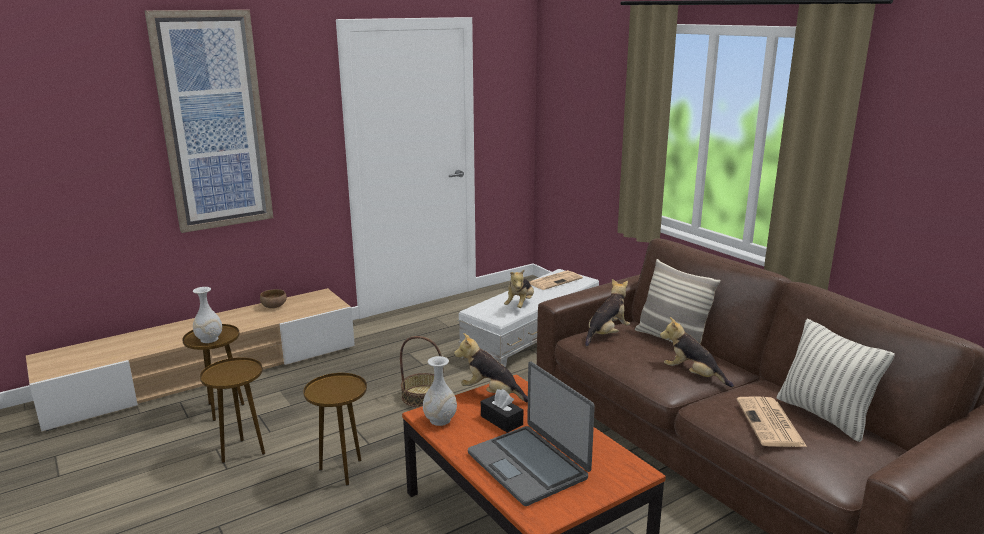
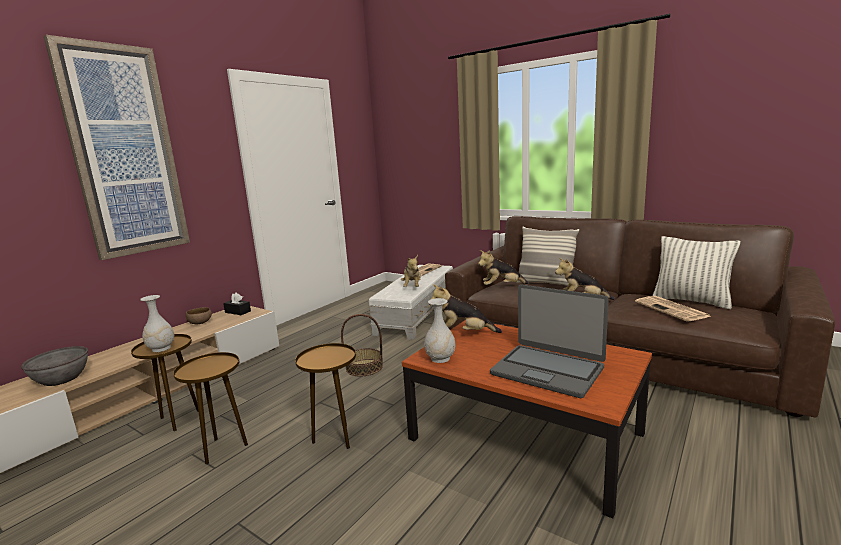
camera: 20 degrees left, 5 degrees down
black tissue box [481,389,523,433] -> black tissue box moved to [223,292,251,315]
plush toy [585,279,630,347] -> plush toy turned 120 degrees counterclockwise [478,250,529,285]
none -> grey bowl [21,346,88,386]

